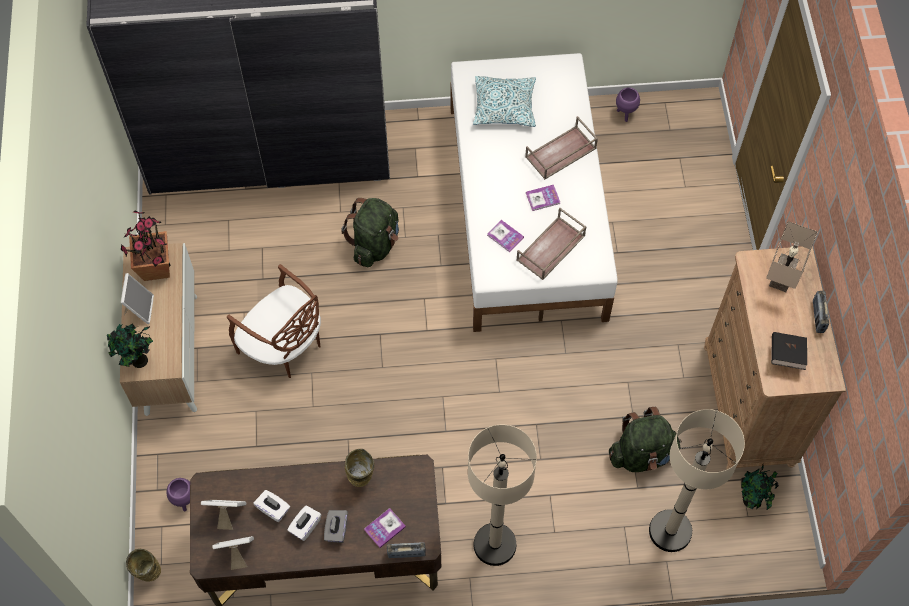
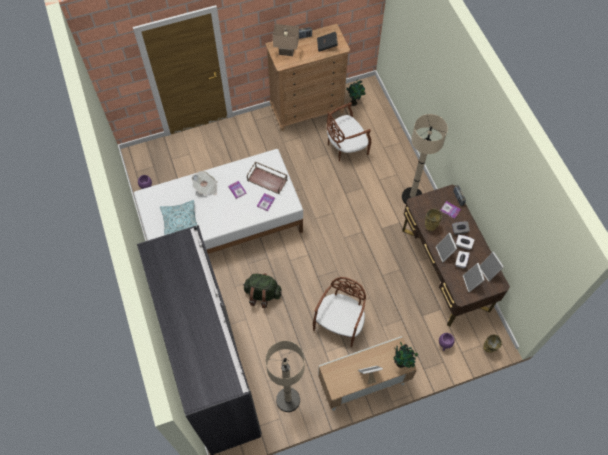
camera: 105 degrees left, 0 degrees up
potted plant [121,211,171,281] -> none
brown tray [525,116,598,180] -> newspaper [192,171,218,195]
green backpack [609,407,682,472] -> brown chair [327,102,371,161]
beige floor lamp [649,409,745,552] -> beige floor lamp moved to [266,341,305,412]
none -> picture frame [436,233,457,262]

